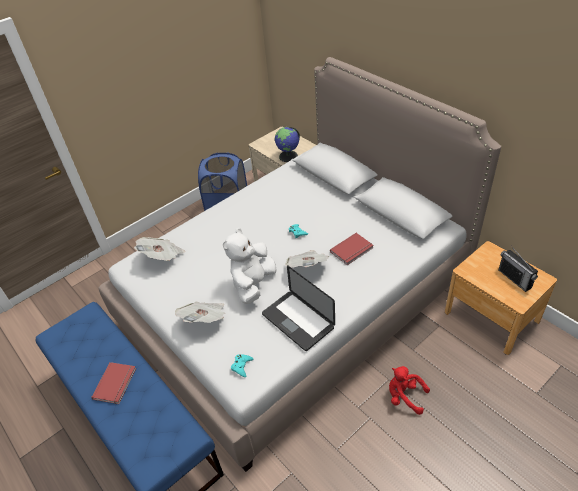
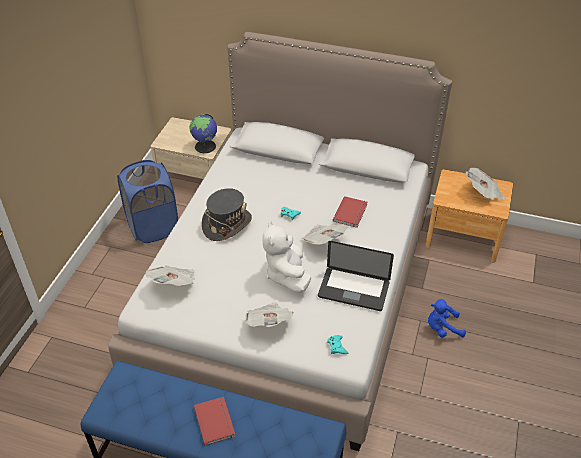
camera: 35 degrees left, 0 degrees up
red plush toy [389,366,430,415] -> blue plush toy [428,299,466,337]
radio [498,246,538,292] -> newspaper [466,168,505,200]
none -> grey hat [202,188,252,241]

